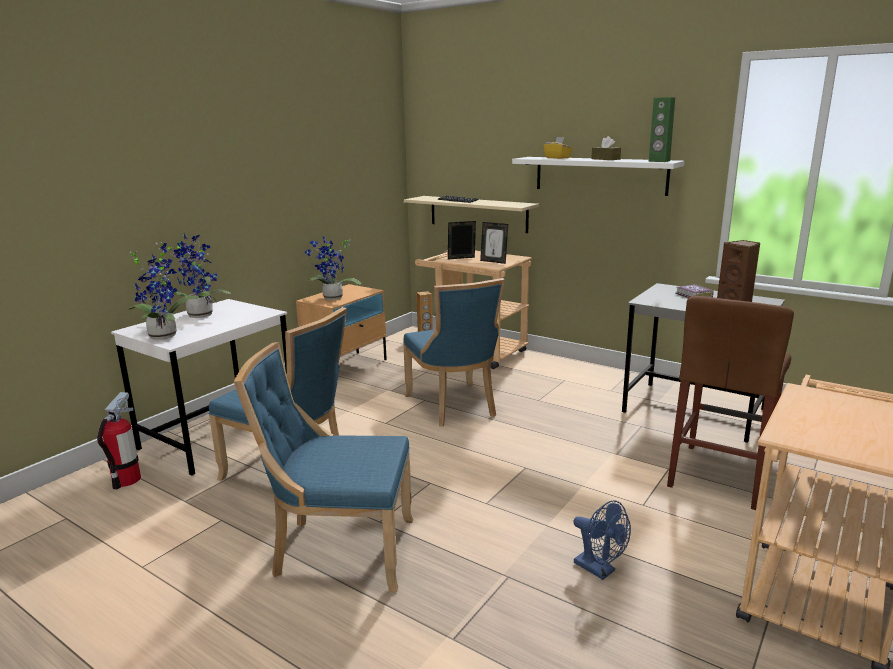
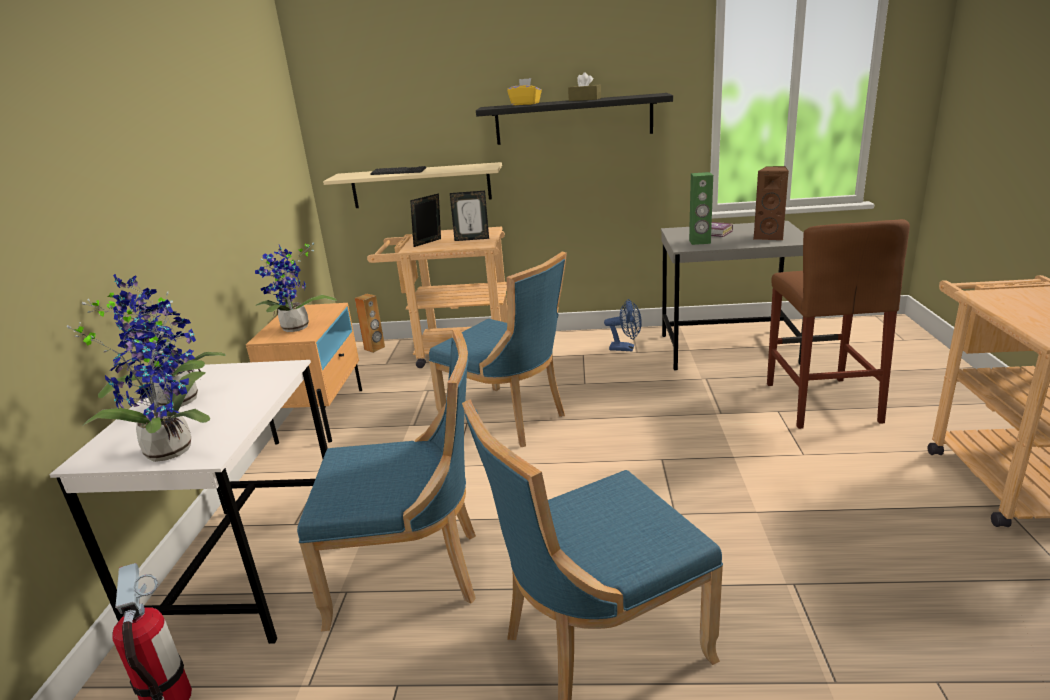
camera: 30 degrees left, 5 degrees up
white shelf [512,157,685,196] -> black shelf [476,93,673,145]
blue fan [573,501,631,580] -> blue fan moved to [604,299,642,351]
green speaker [649,97,675,162] -> green speaker moved to [689,172,713,245]

